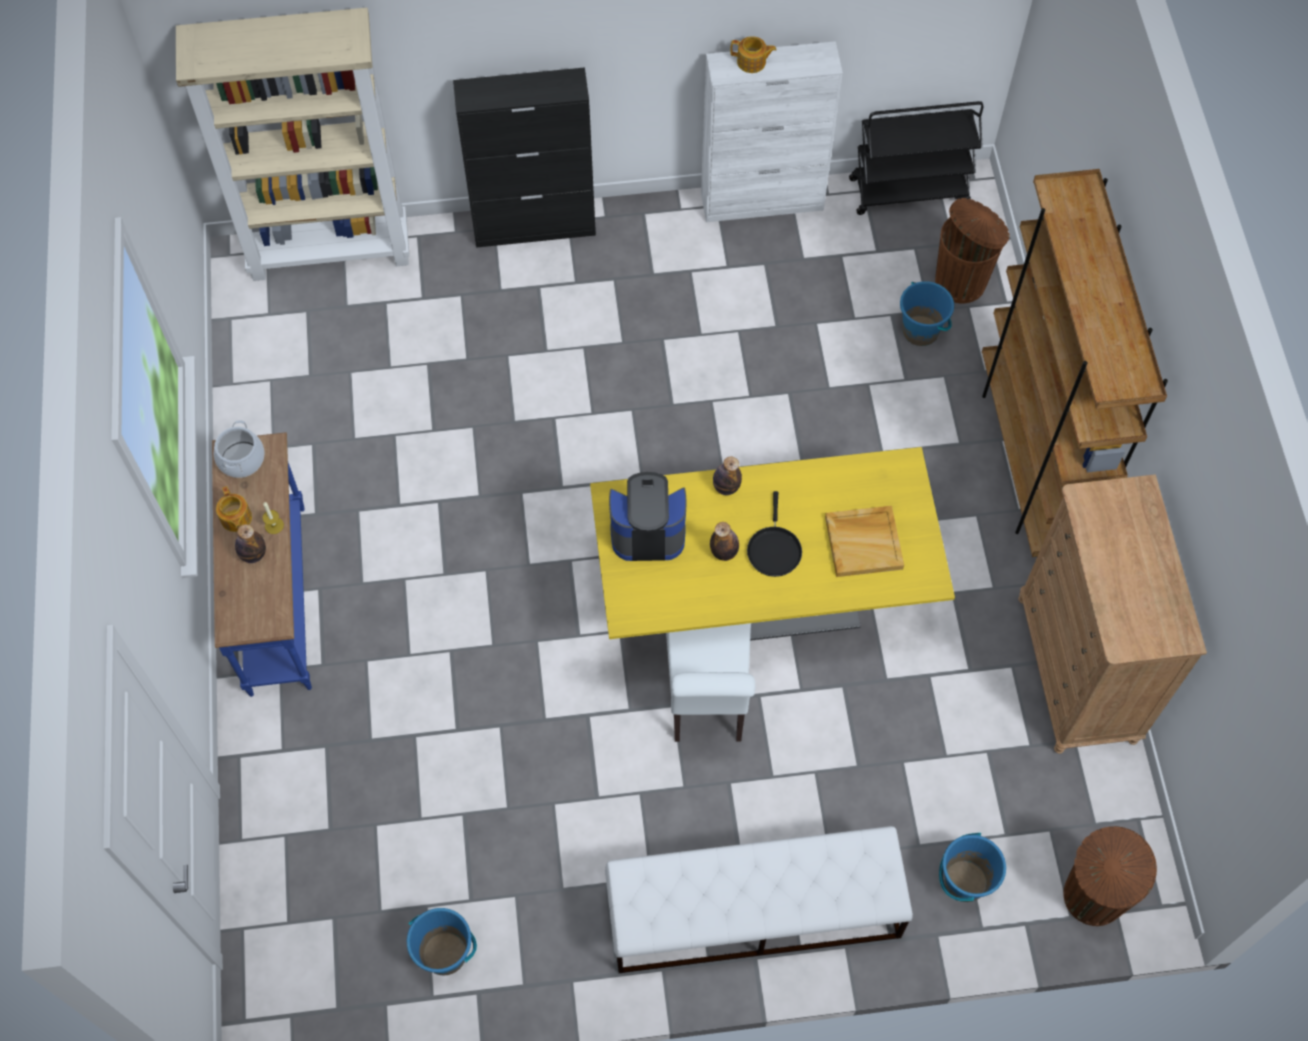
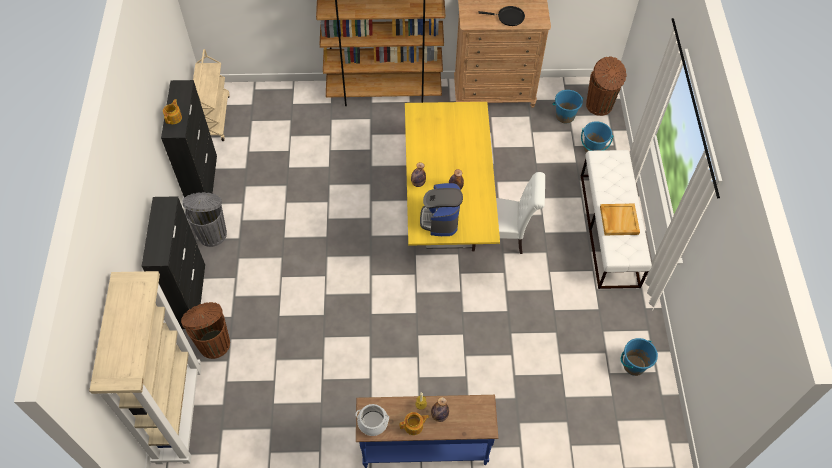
camera: 85 degrees left, 5 degrees down
white cabinet [701,41,843,222] -> black cabinet [161,80,217,197]
black frying pan [747,491,802,577] -> black frying pan moved to [478,6,525,26]
beige tray [825,506,904,577] -> beige tray moved to [600,204,640,235]
black cart [849,101,983,215] -> beige cart [193,49,230,141]
blue bucket [900,281,954,346] -> blue bucket moved to [552,90,583,124]
brown trash can [935,198,1010,303] -> brown trash can moved to [181,302,230,359]
none -> grey trash can [182,192,227,247]

